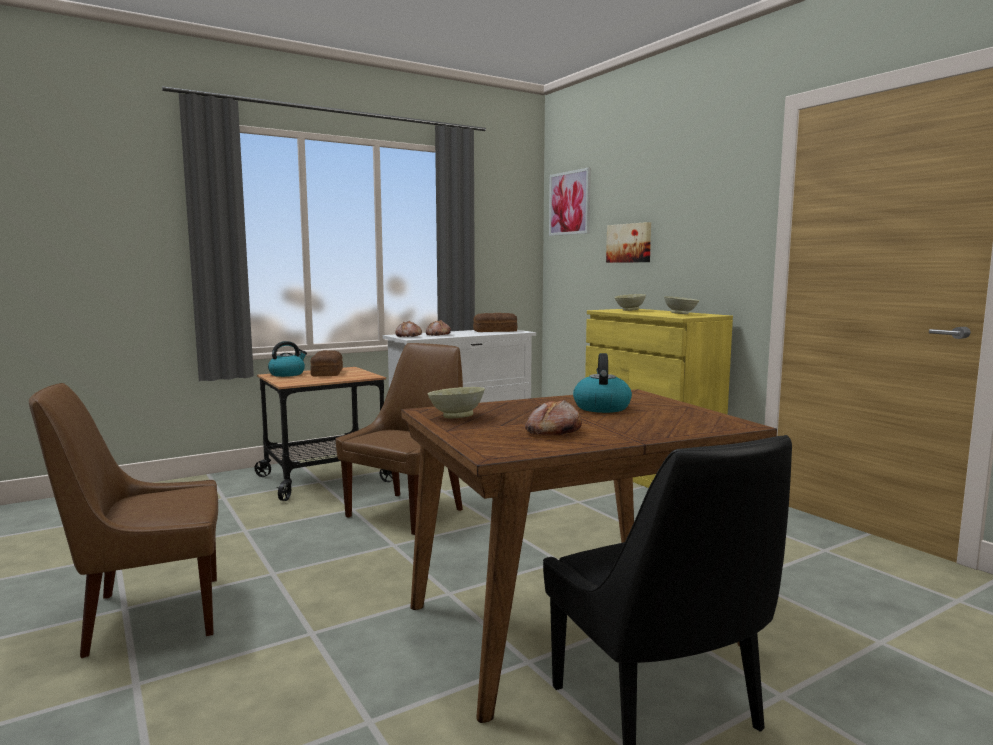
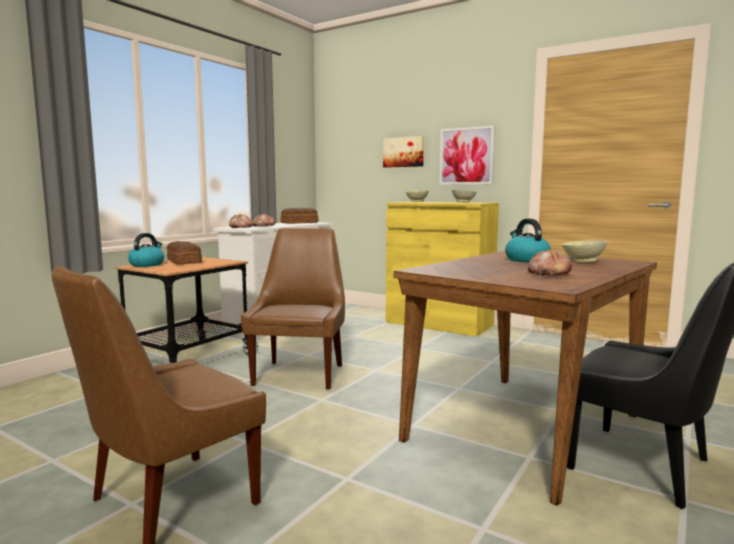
camera: 25 degrees left, 0 degrees up
beige bowl [427,387,485,418] -> beige bowl moved to [562,240,608,263]
picture [549,168,591,236] -> picture moved to [440,126,495,185]

